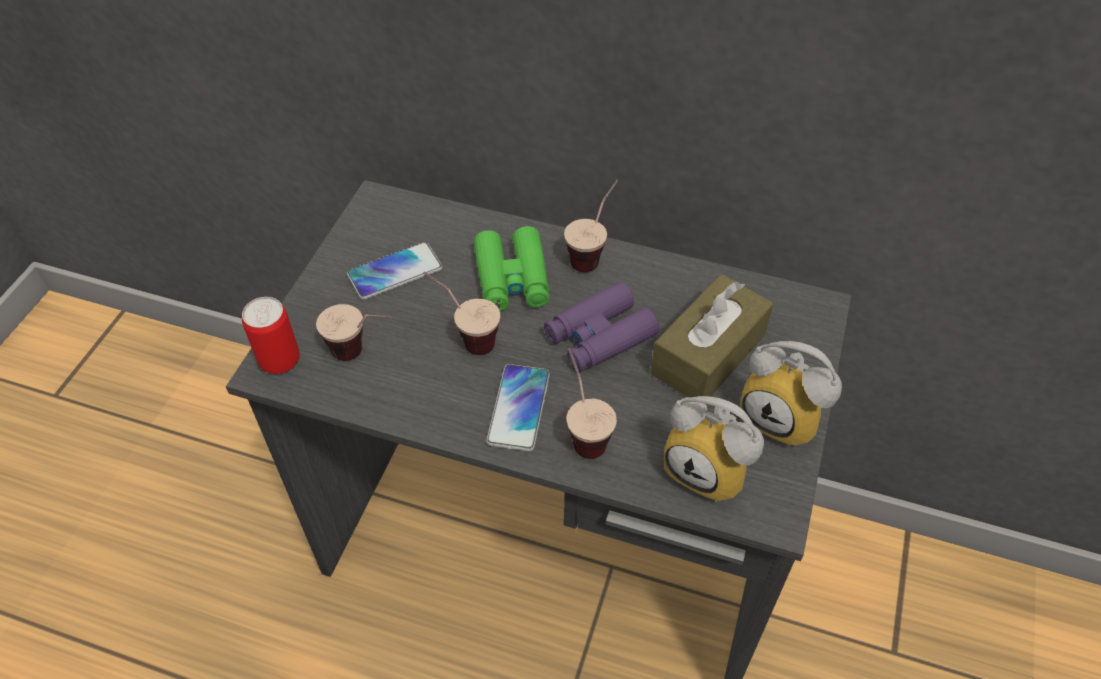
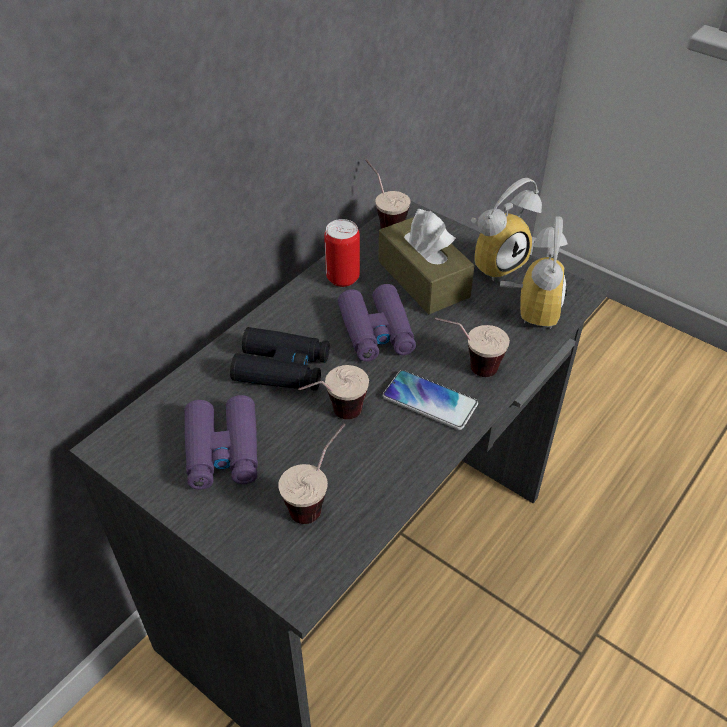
camera: 70 degrees left, 5 degrees down
can [242,297,300,374] -> can moved to [324,219,360,287]
phone [347,242,443,300] -> purple binoculars [185,395,258,490]
green binoculars [474,226,550,311] -> black binoculars [230,327,330,391]
cup [564,180,618,272] -> cup moved to [365,159,411,229]
alarm clock [664,396,764,502] -> alarm clock turned 45 degrees counterclockwise [500,216,568,329]

